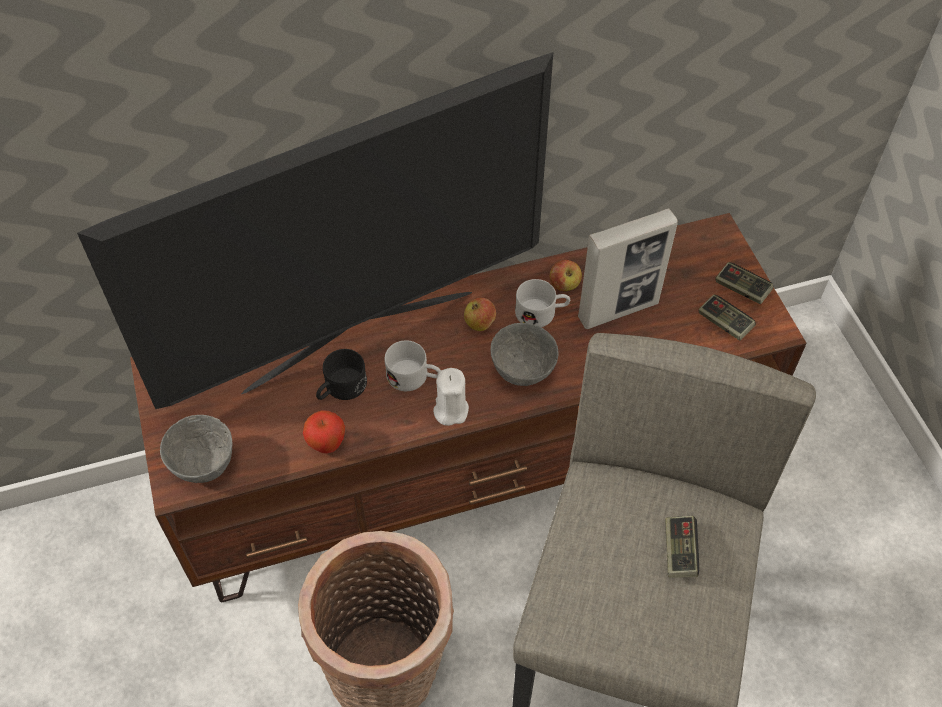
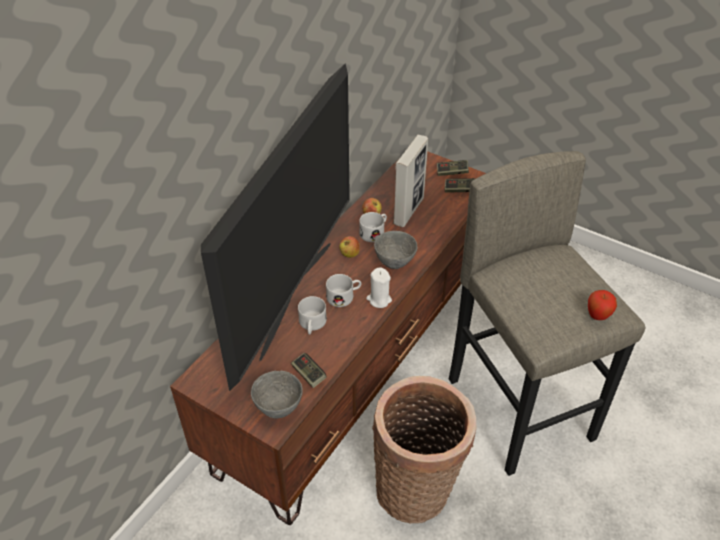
camera: 40 degrees left, 10 degrees down
apple [303,410,345,453] -> apple moved to [588,290,617,320]
black mug [316,349,367,400] -> white mug [298,296,327,335]
game controller [665,516,699,578] -> game controller moved to [291,353,327,388]

